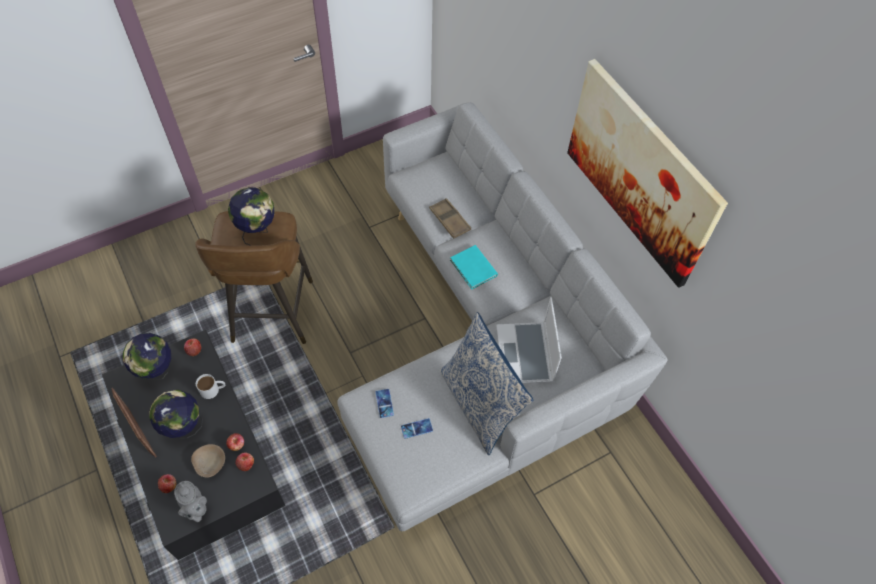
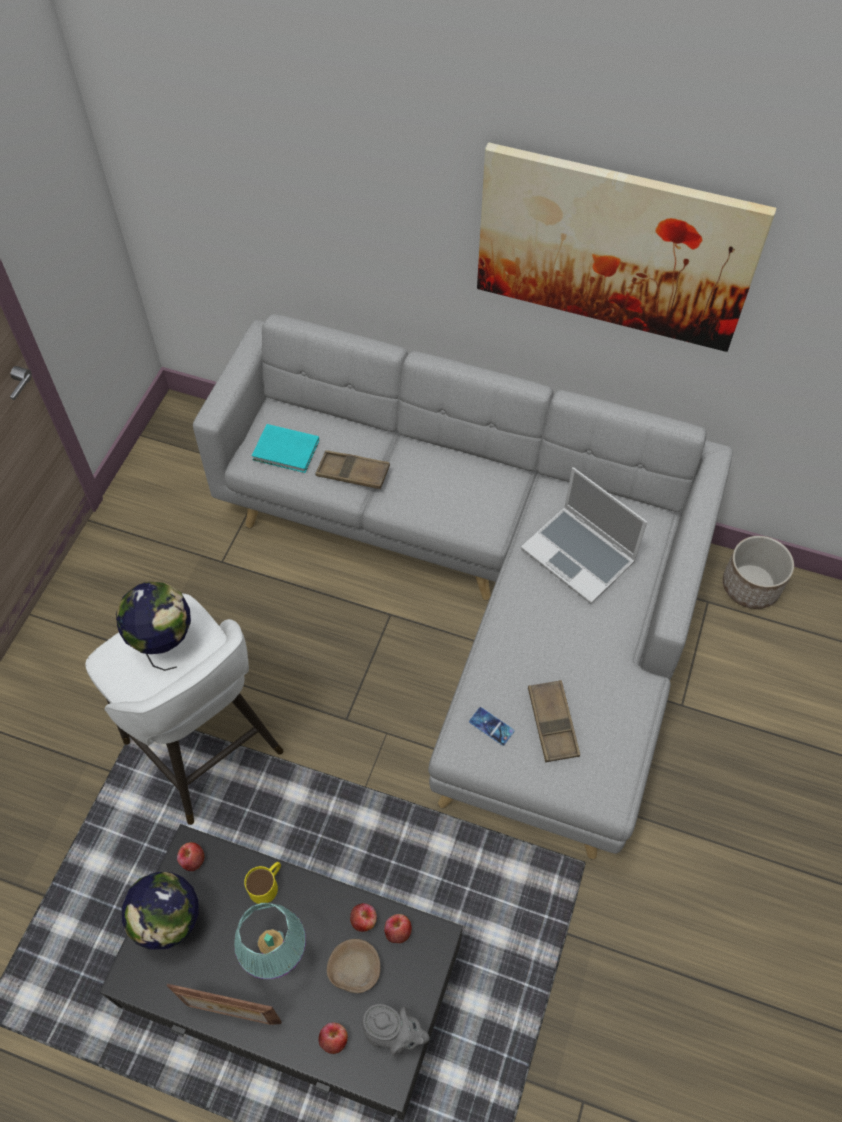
camera: 40 degrees left, 0 degrees up
globe [149,390,203,439] -> turquoise table lamp [234,902,306,979]
brown stool [195,211,313,344] -> white stool [86,593,283,825]
white mug [196,374,225,399] -> yellow mug [244,862,281,904]
phone [401,418,433,439] -> brown tray [528,680,580,762]
pillow [440,312,533,455] -> none
turquoise book [450,245,498,289] -> turquoise book moved to [252,424,319,473]
none -> planter [723,536,794,609]

